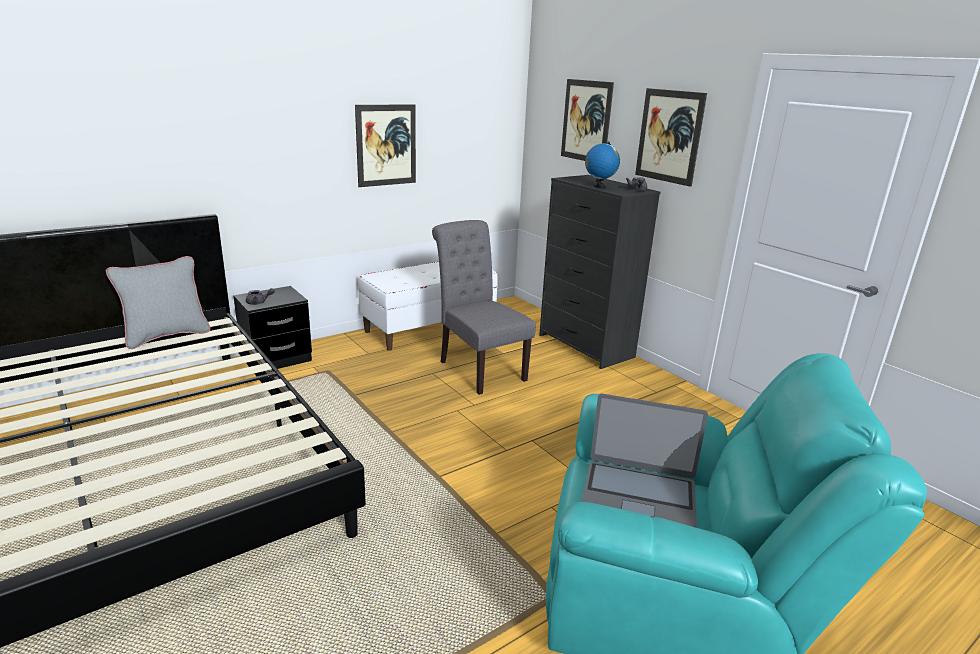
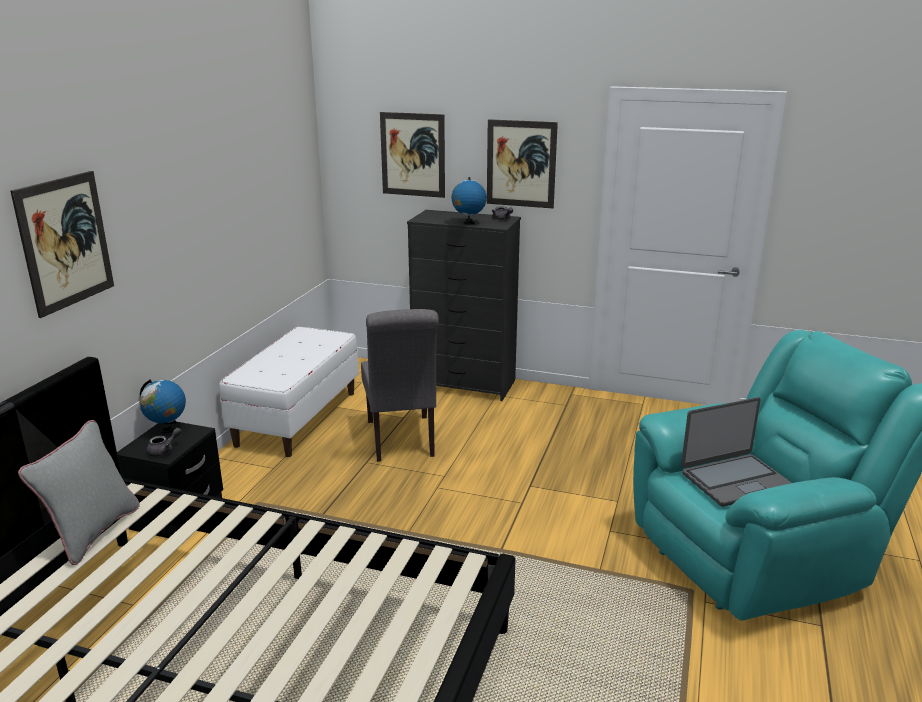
camera: 35 degrees left, 0 degrees up
picture [355,104,416,187] -> picture moved to [10,171,114,318]
grey chair [432,220,536,395] -> grey chair turned 120 degrees counterclockwise [361,309,439,462]
none -> globe [139,379,186,433]

